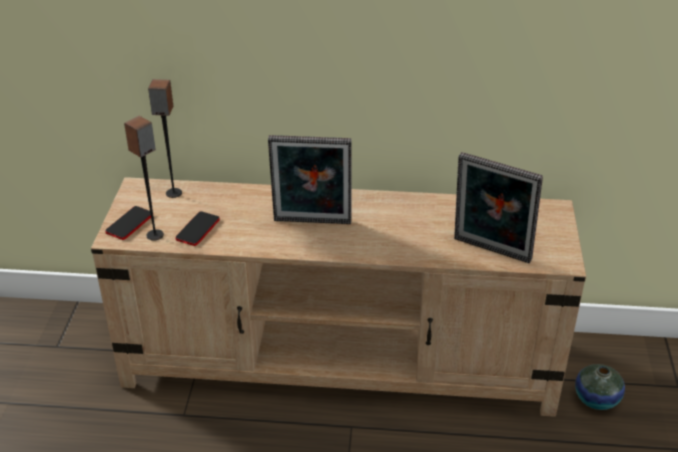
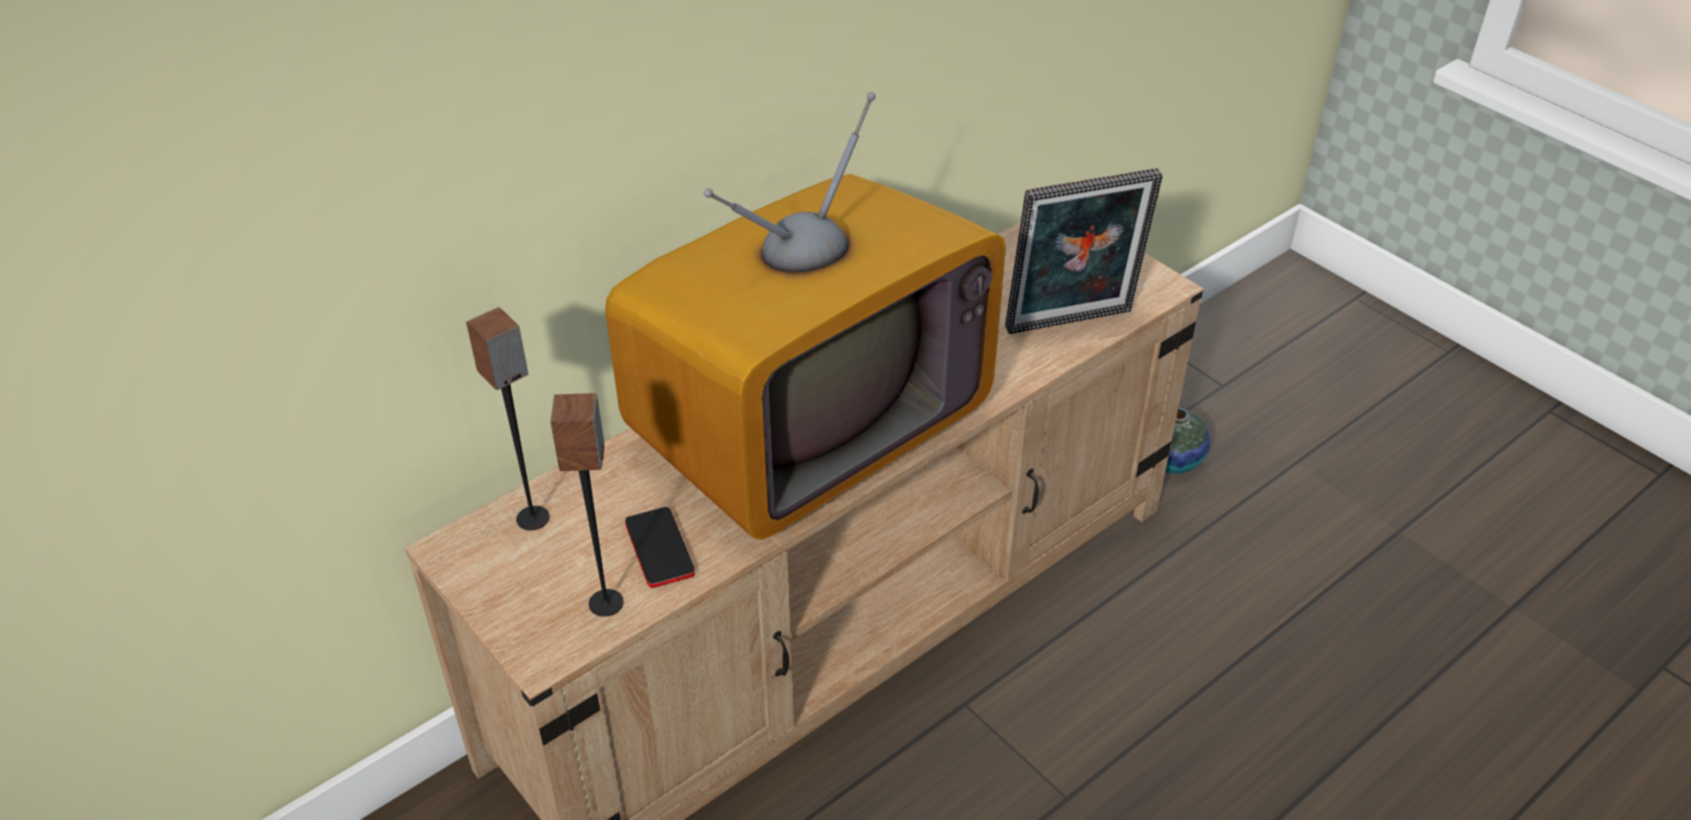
camera: 45 degrees left, 5 degrees up
phone [105,206,151,240] -> none
picture frame [268,135,352,224] -> television [605,92,1006,540]

